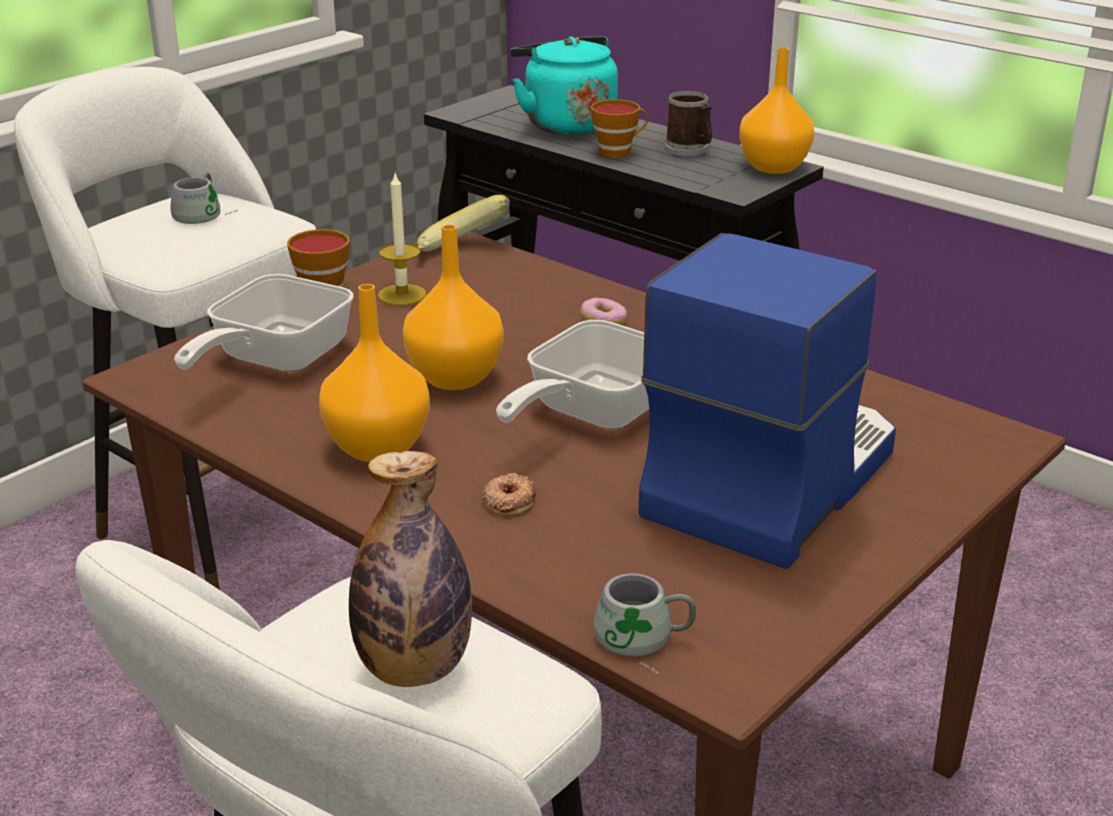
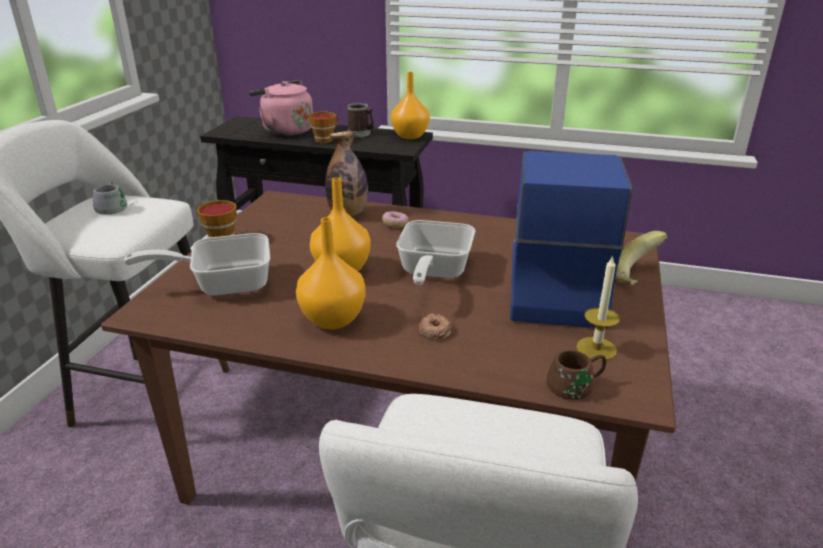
camera: 25 degrees left, 0 degrees up
frying pan [174,274,353,372] -> frying pan turned 75 degrees clockwise [124,233,270,296]
bottle [349,451,472,687] -> bottle moved to [325,131,368,216]
candle [378,171,426,305] -> candle moved to [576,255,620,361]
banana [417,195,510,252] -> banana moved to [615,231,668,285]
turquoise kettle [510,36,618,135] -> pink kettle [249,80,313,136]
grey mug [594,573,696,674] -> brown mug [547,350,606,404]

